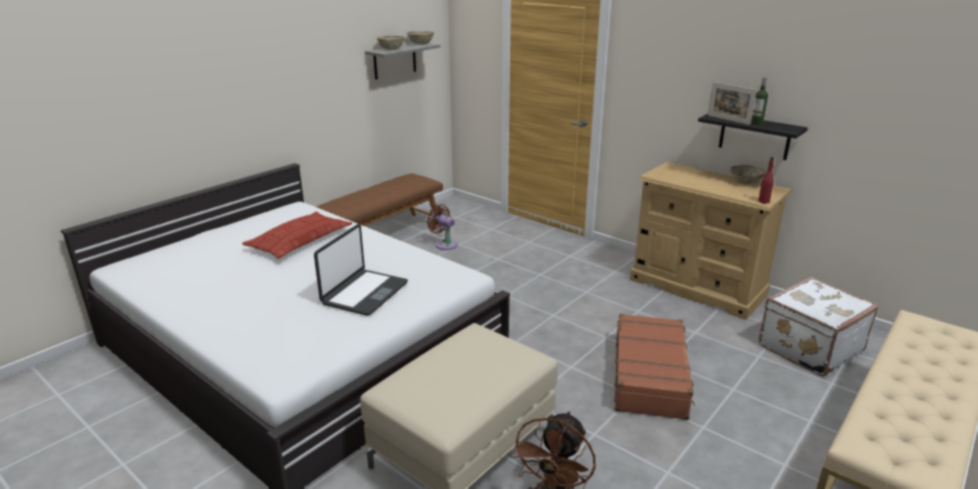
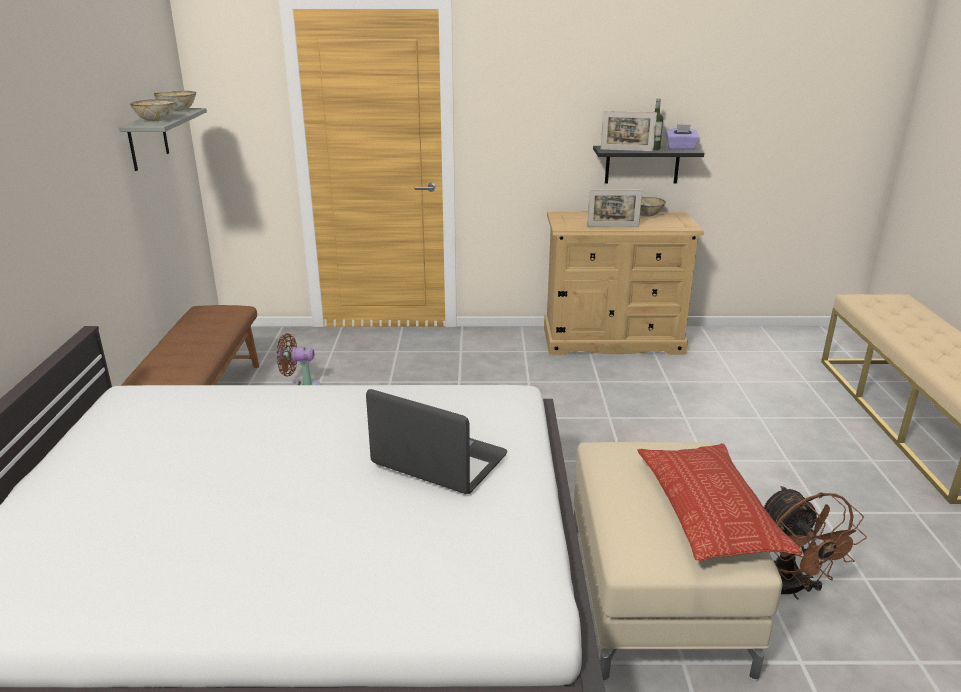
camera: 40 degrees left, 0 degrees up
pillow [242,212,352,259] -> pillow moved to [638,443,803,561]
laptop [314,224,408,316] -> laptop turned 45 degrees counterclockwise [366,389,507,494]
brown suitcase [614,314,695,420] -> none
red bottle [758,157,774,204] -> none
white suitcase [759,277,879,376] -> none
none -> picture frame [587,189,642,227]
none -> purple tissue box [666,124,699,150]

